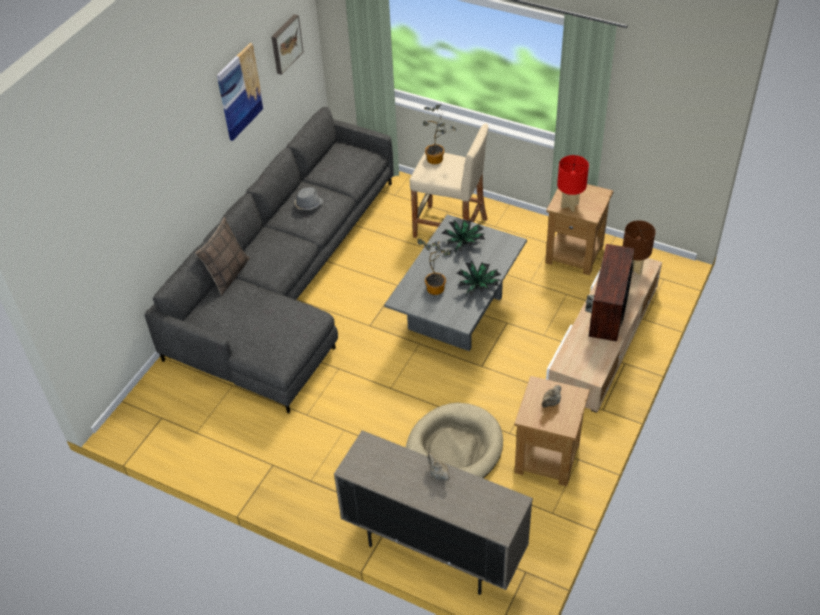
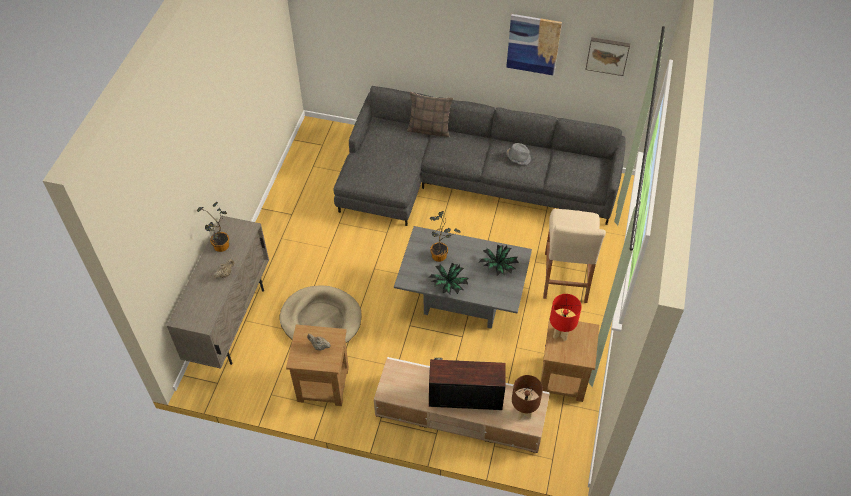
camera: 75 degrees right, 5 degrees up
potted plant [423,104,457,164] -> potted plant moved to [197,202,229,252]

